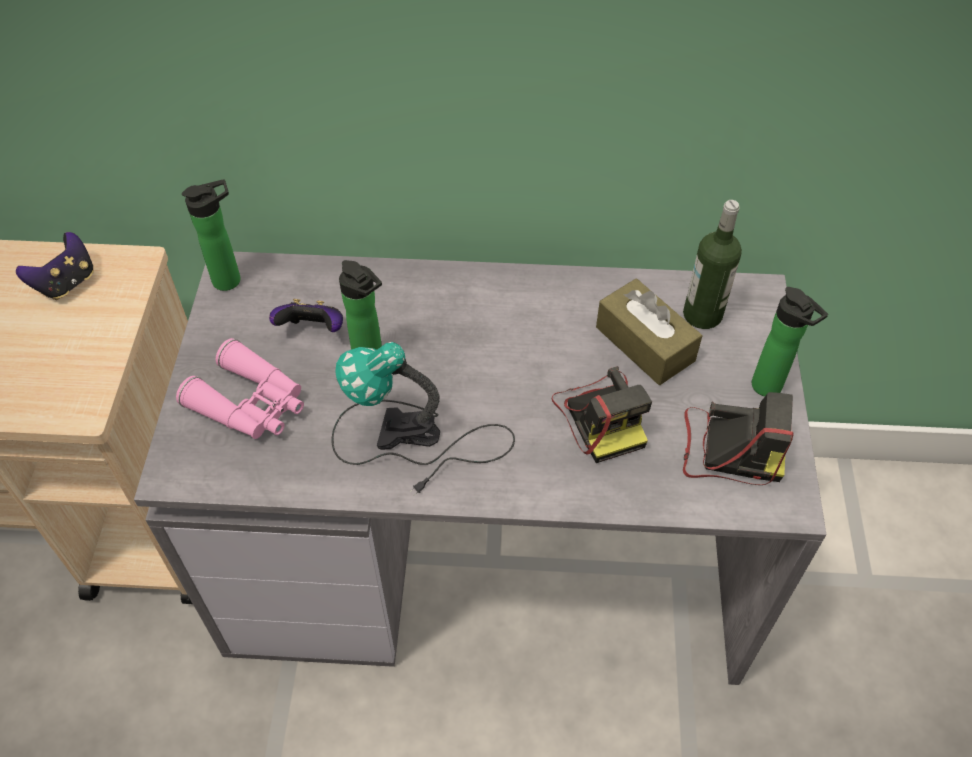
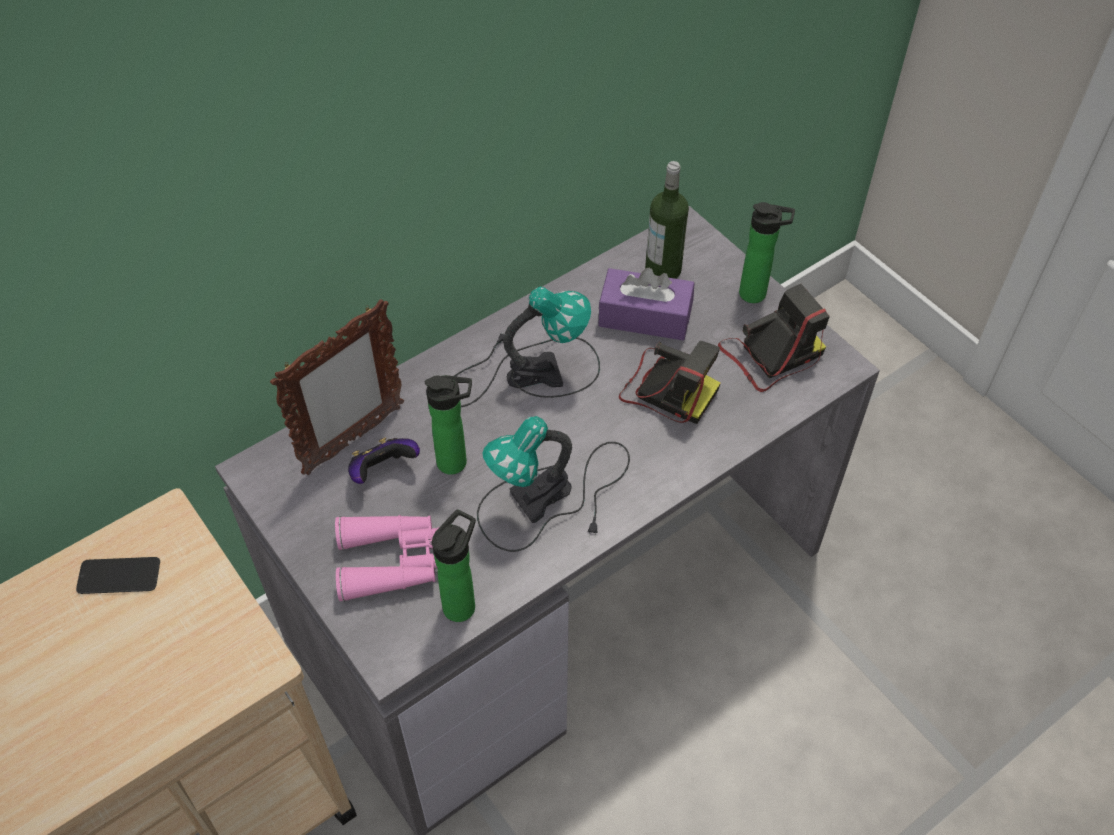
camera: 40 degrees left, 0 degrees up
game controller [16,232,94,300] -> phone [76,557,160,594]
bottle [182,179,241,291] -> bottle moved to [432,510,476,622]
brown tissue box [596,278,702,385] -> purple tissue box [598,268,695,341]
none -> picture frame [270,299,404,475]
none -> table lamp [454,287,600,407]

